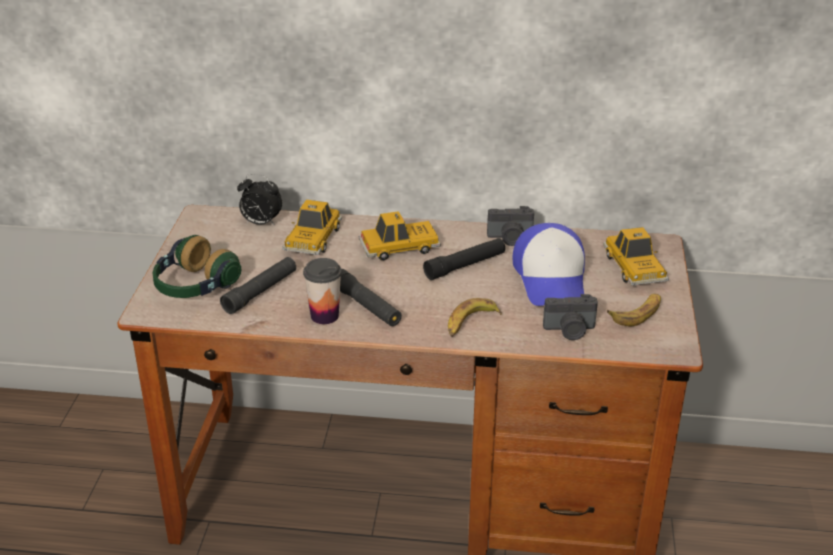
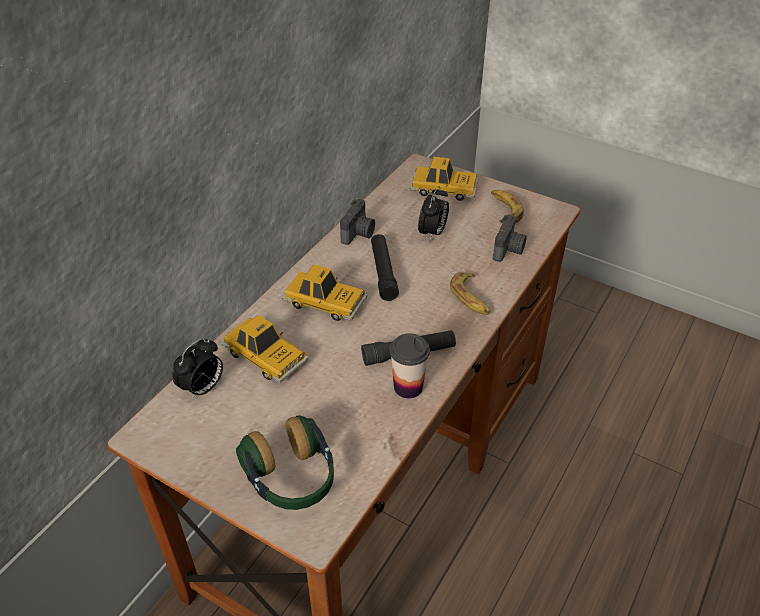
camera: 65 degrees left, 10 degrees up
black flashlight [220,257,296,314] -> none
toy car [358,211,441,260] -> toy car turned 105 degrees clockwise [282,264,367,321]
cap [513,223,585,306] -> alarm clock [418,186,449,241]

